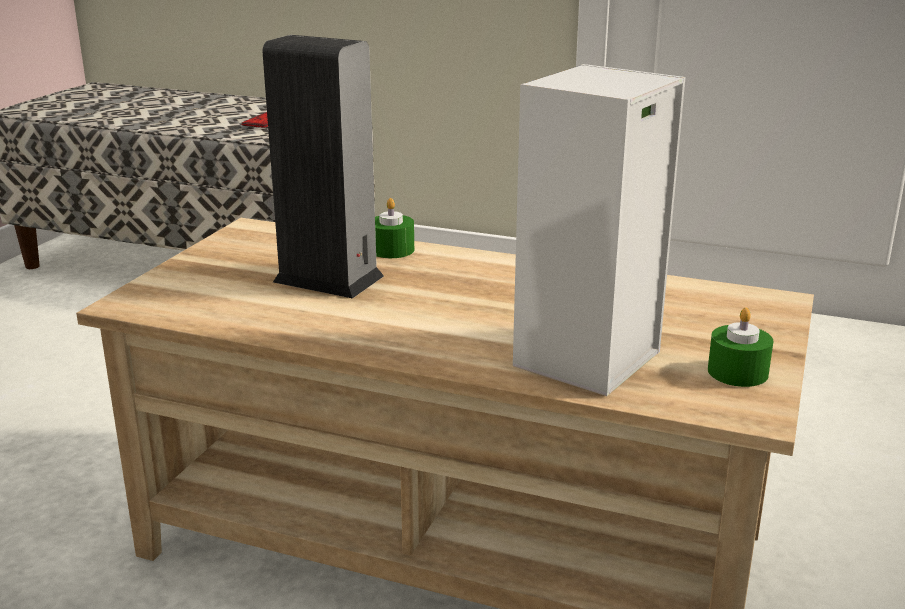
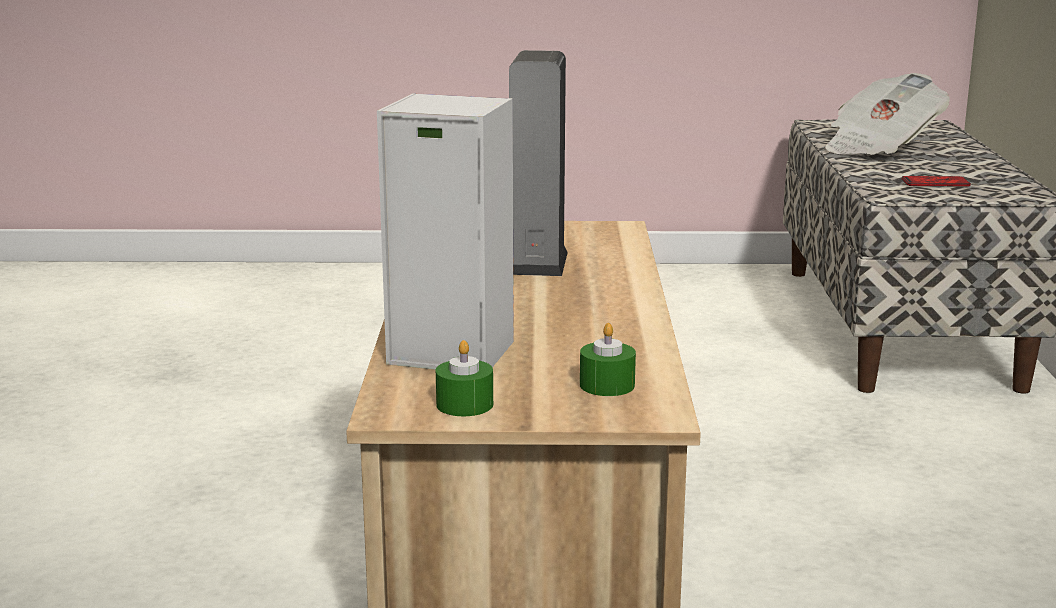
camera: 70 degrees right, 5 degrees down
green candle [375,198,414,258] -> green candle moved to [580,323,636,396]
none -> newspaper [825,73,950,155]

